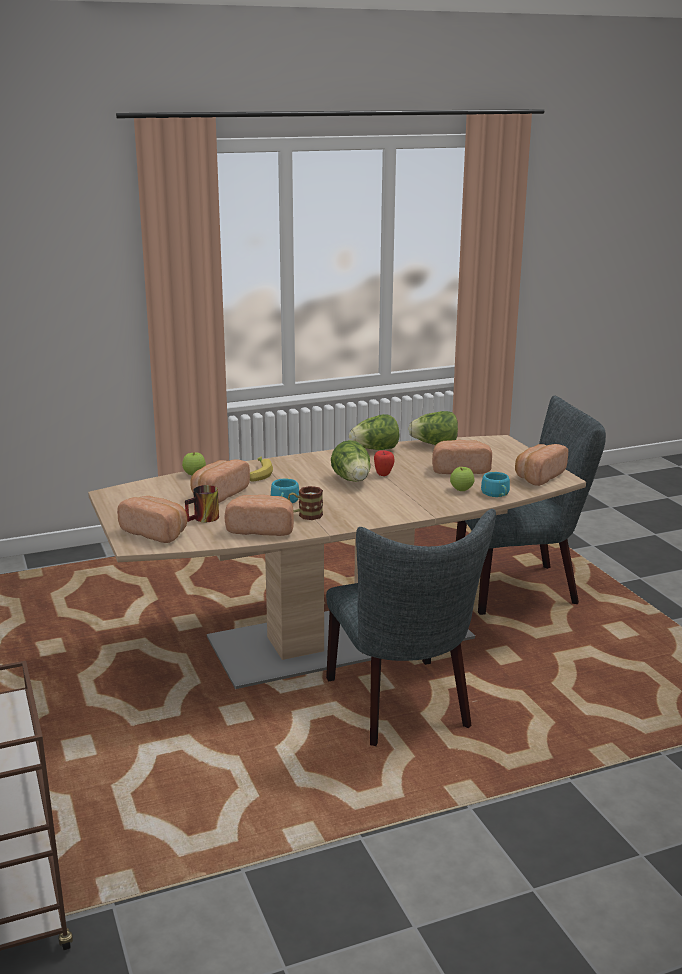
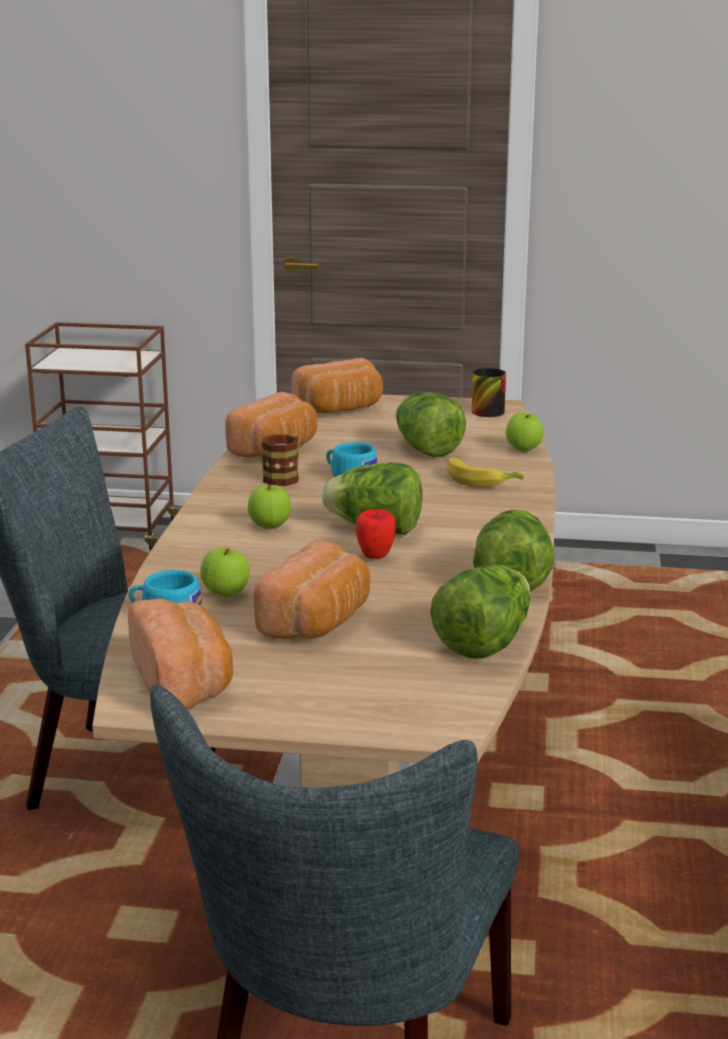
camera: 120 degrees right, 0 degrees up
mug [185,485,219,522] -> mug moved to [472,368,506,417]
bread [190,459,250,503] -> lettuce [395,392,466,457]
none -> apple [248,485,291,528]

